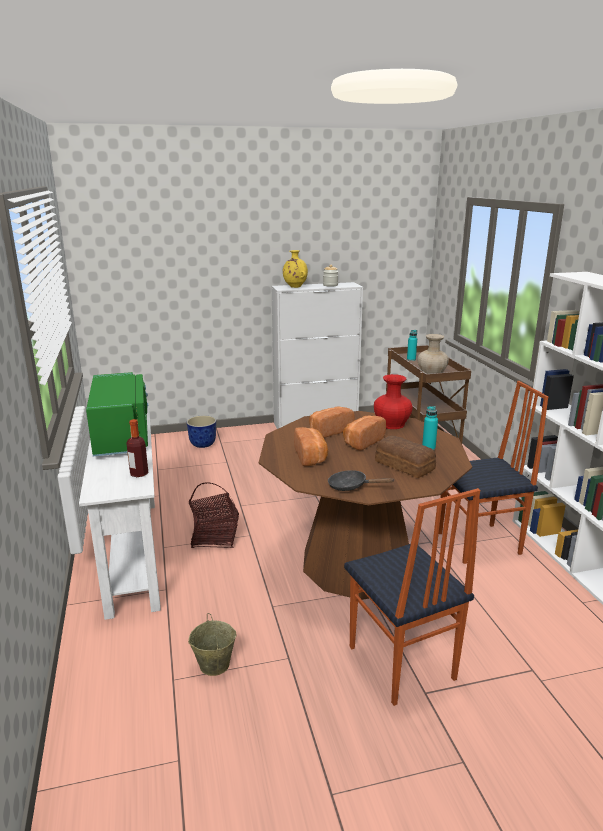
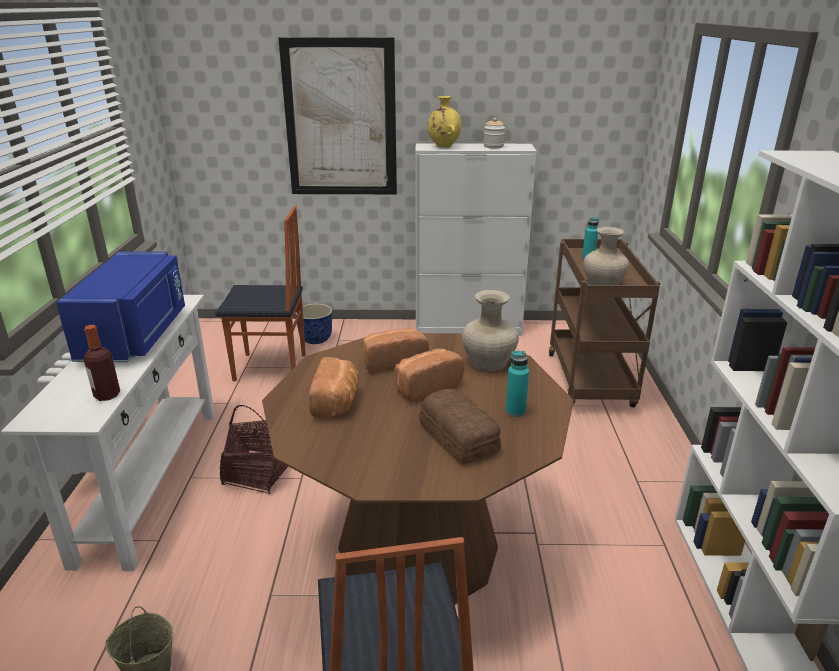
camera: 15 degrees right, 5 degrees up
green microwave [86,372,148,456] -> blue microwave [56,251,185,362]
black frying pan [328,470,395,491] -> none
red vase [374,374,413,429] -> beige vase [462,290,519,371]
chair [439,381,548,564] -> chair moved to [215,206,306,381]
none -> picture [278,37,397,194]

